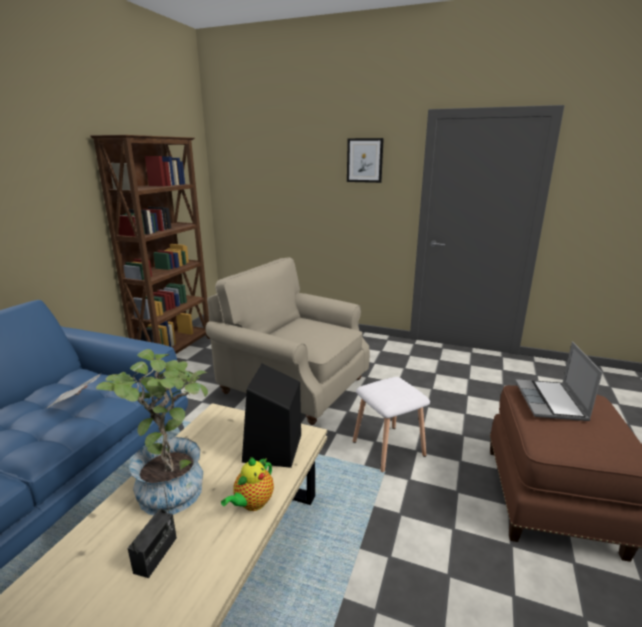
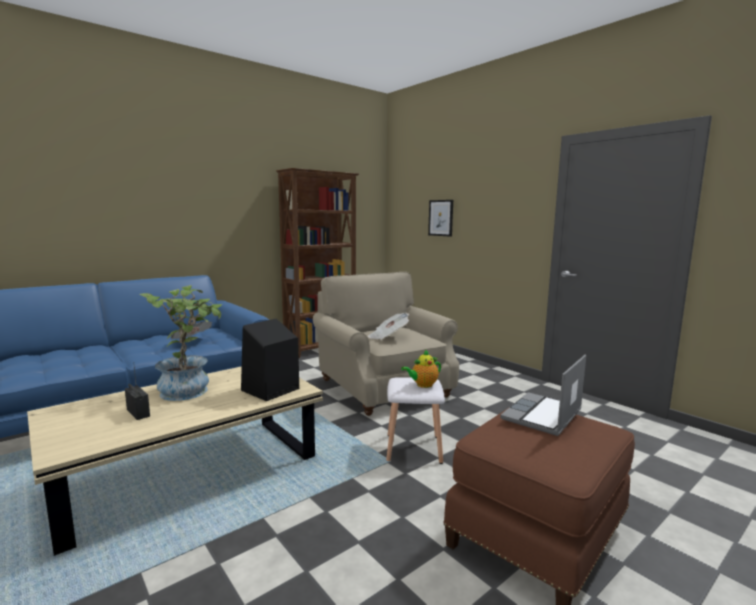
camera: 30 degrees right, 10 degrees down
radio [128,486,177,578] -> radio turned 90 degrees counterclockwise [125,362,150,420]
teapot [221,457,274,511] -> teapot moved to [401,349,441,388]
picture [347,138,384,183] -> picture moved to [428,200,453,237]
none -> newspaper [368,313,409,340]

